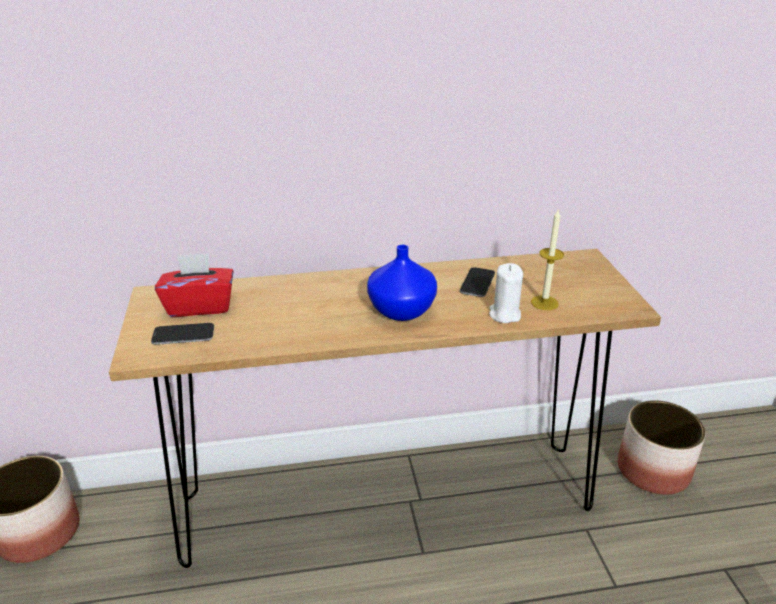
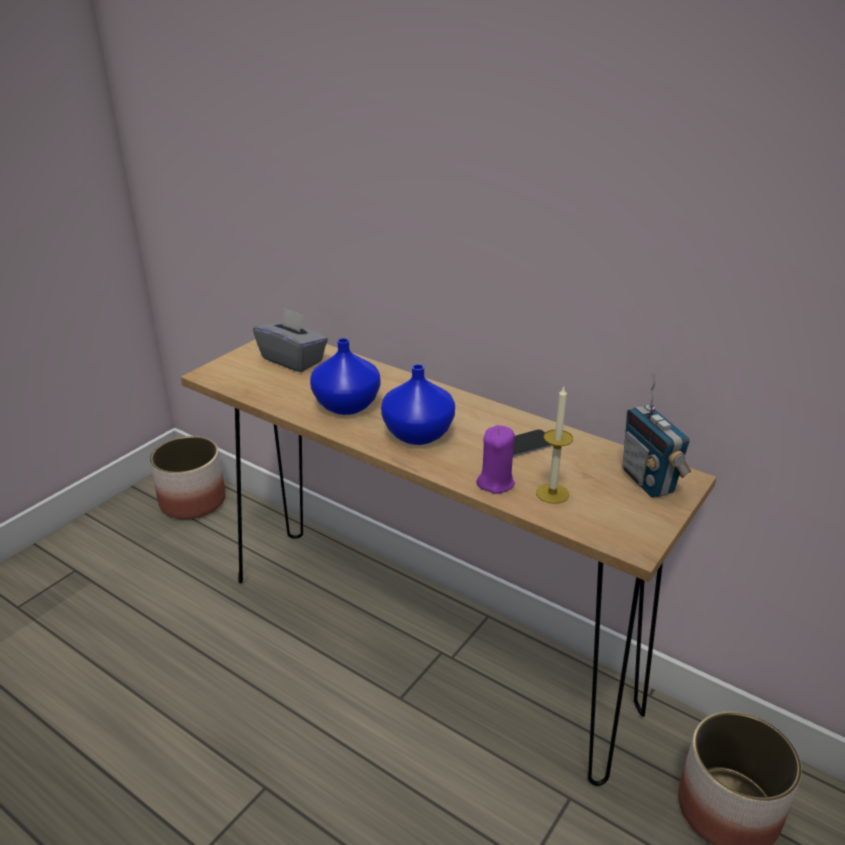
camera: 45 degrees right, 0 degrees up
phone [151,323,214,345] -> none
red tissue box [155,253,234,317] -> grey tissue box [253,307,328,372]
white candle [489,263,523,323] -> purple candle [476,425,515,494]
none -> blue vase [310,338,380,415]
none -> radio [622,373,691,498]

